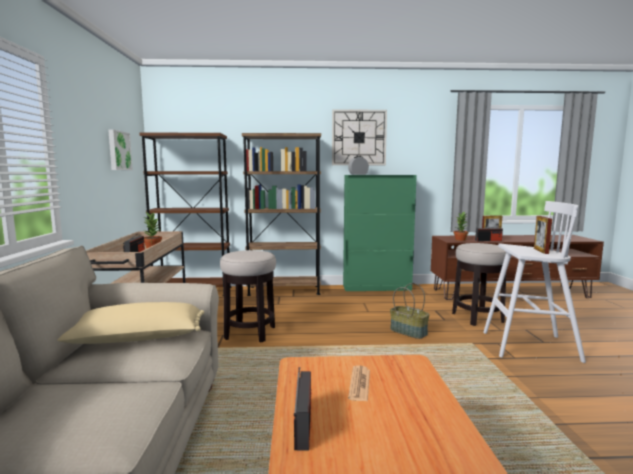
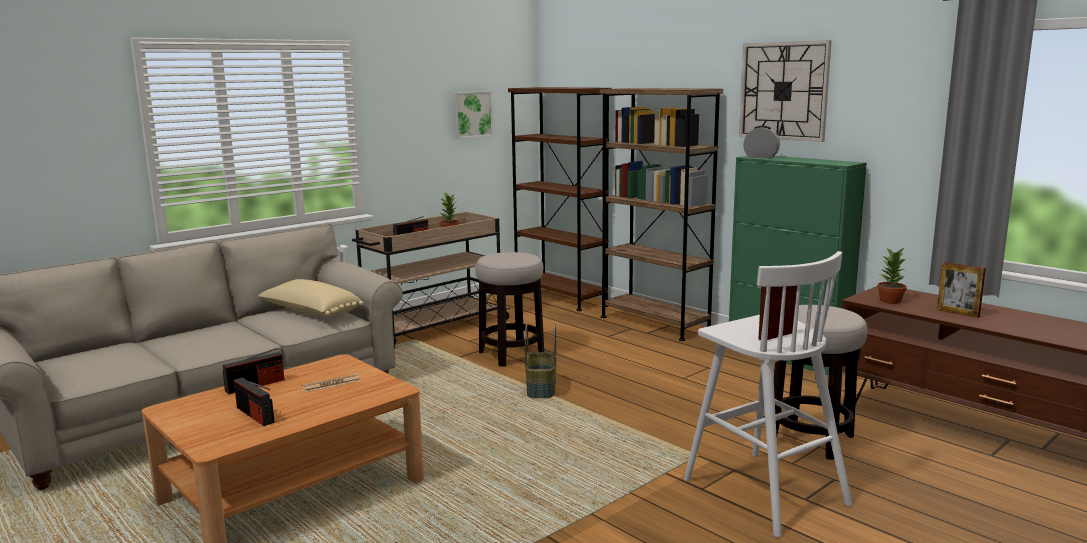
camera: 50 degrees right, 5 degrees up
basket [390,283,430,339] -> basket moved to [525,324,557,398]
radio [475,226,503,241] -> radio moved to [234,378,275,426]

